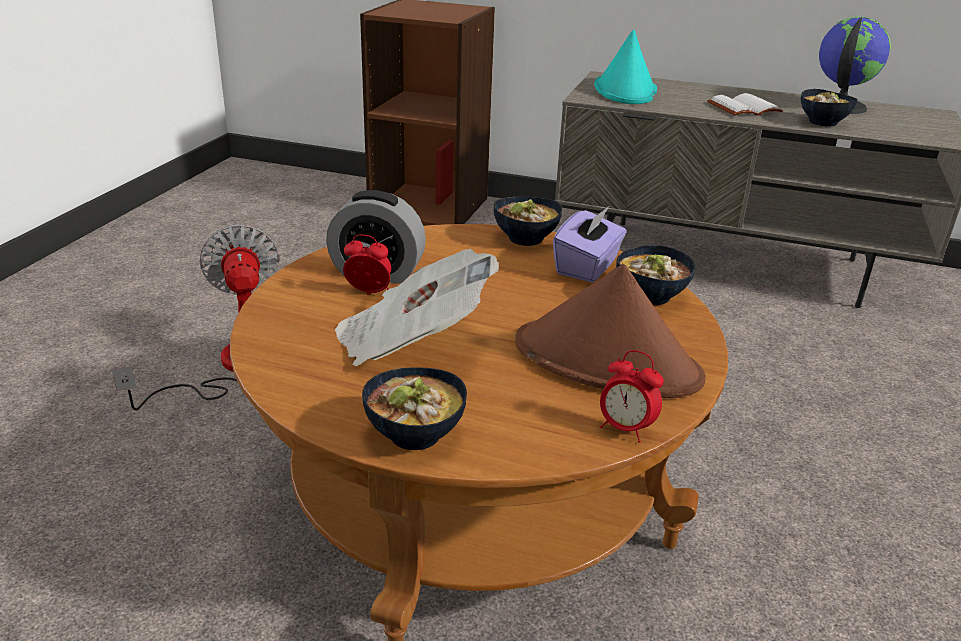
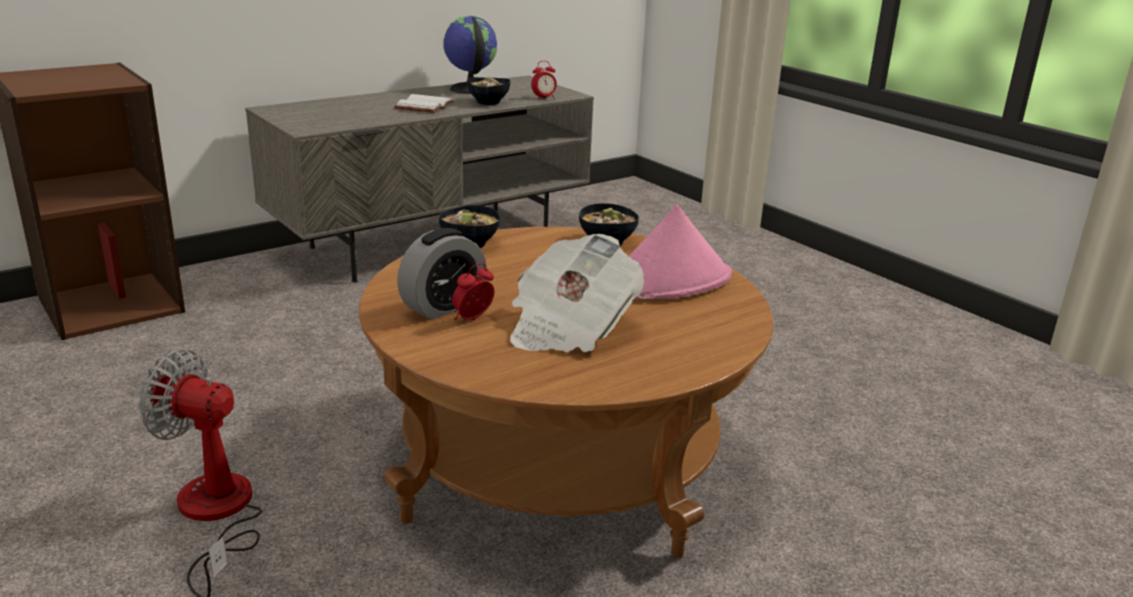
camera: 55 degrees left, 5 degrees down
bowl [362,367,467,450] -> none
brown hat [515,264,706,398] -> pink hat [629,205,732,299]
purple tissue box [553,206,627,282] -> none
turquoise hat [594,30,657,104] -> none
alarm clock [600,350,664,443] -> alarm clock moved to [531,61,557,100]

